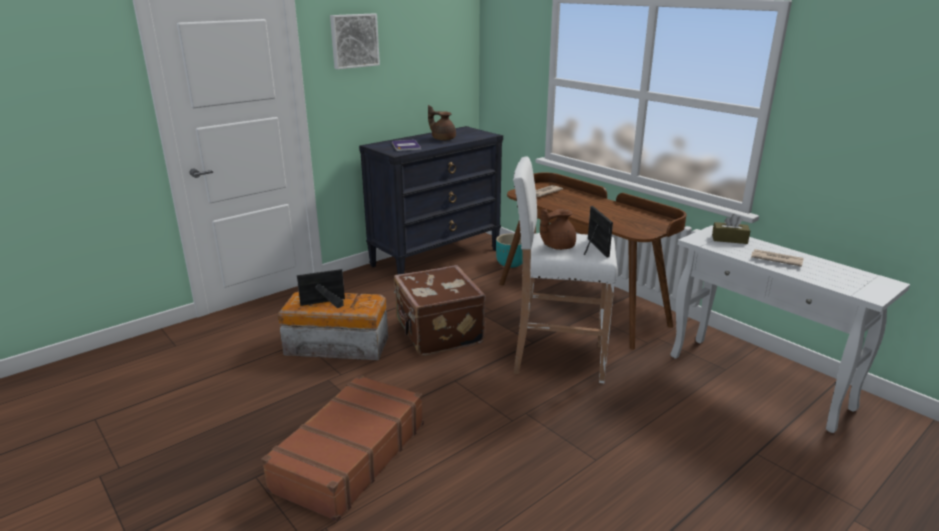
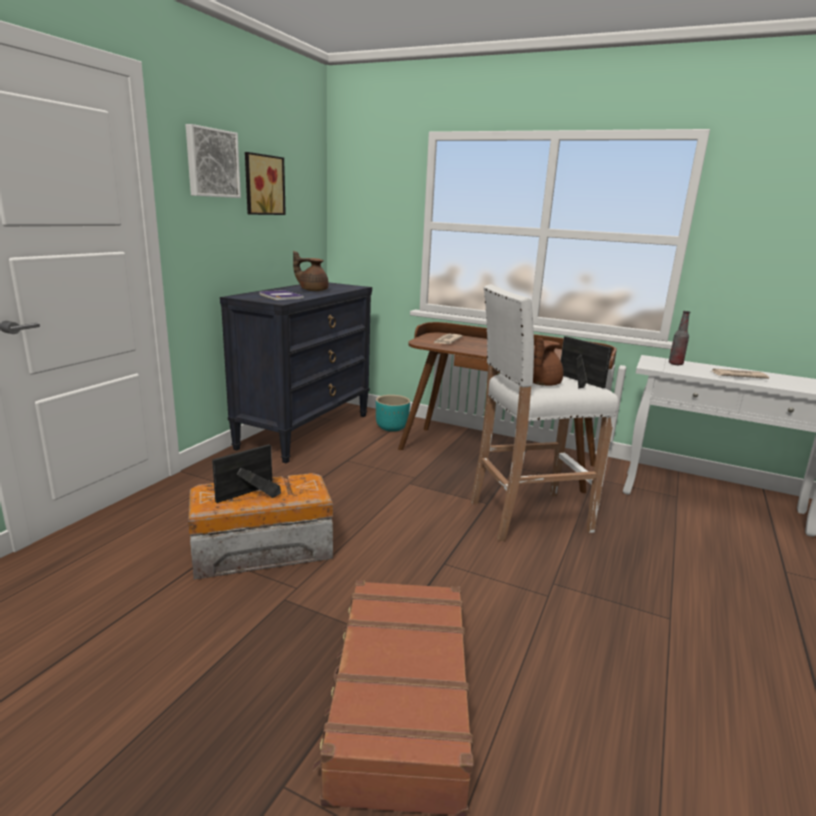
camera: 25 degrees left, 5 degrees down
brown suitcase [394,265,486,356] -> none
brown tissue box [712,214,750,244] -> bottle [669,311,690,365]
none -> picture [245,152,286,215]

